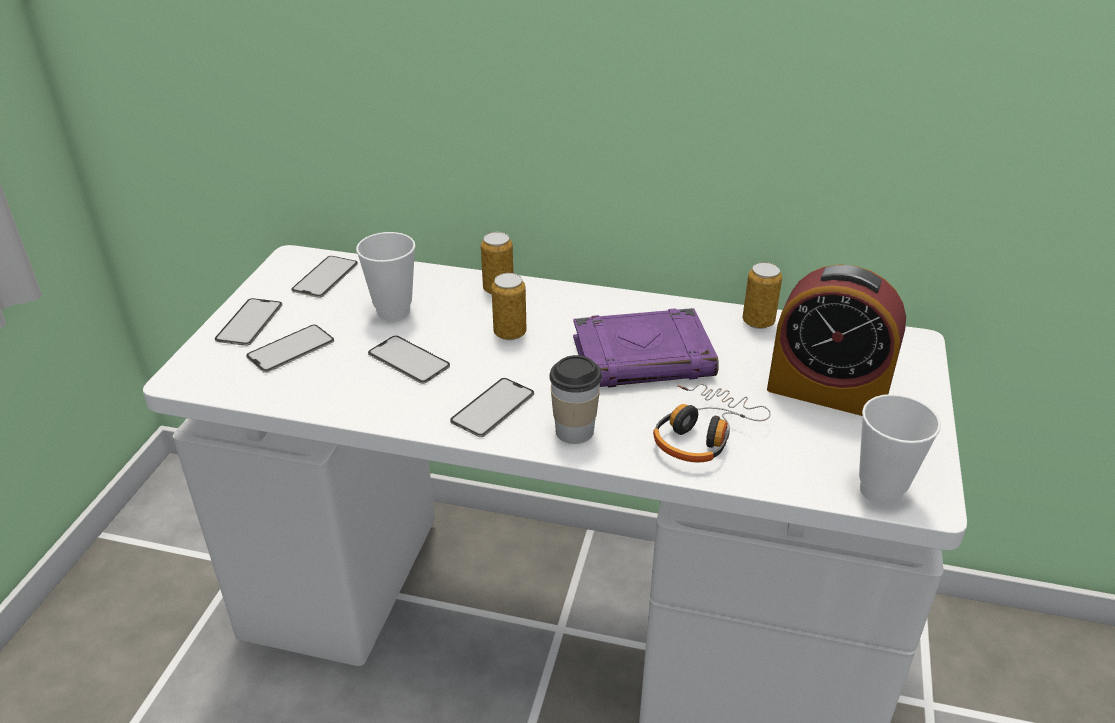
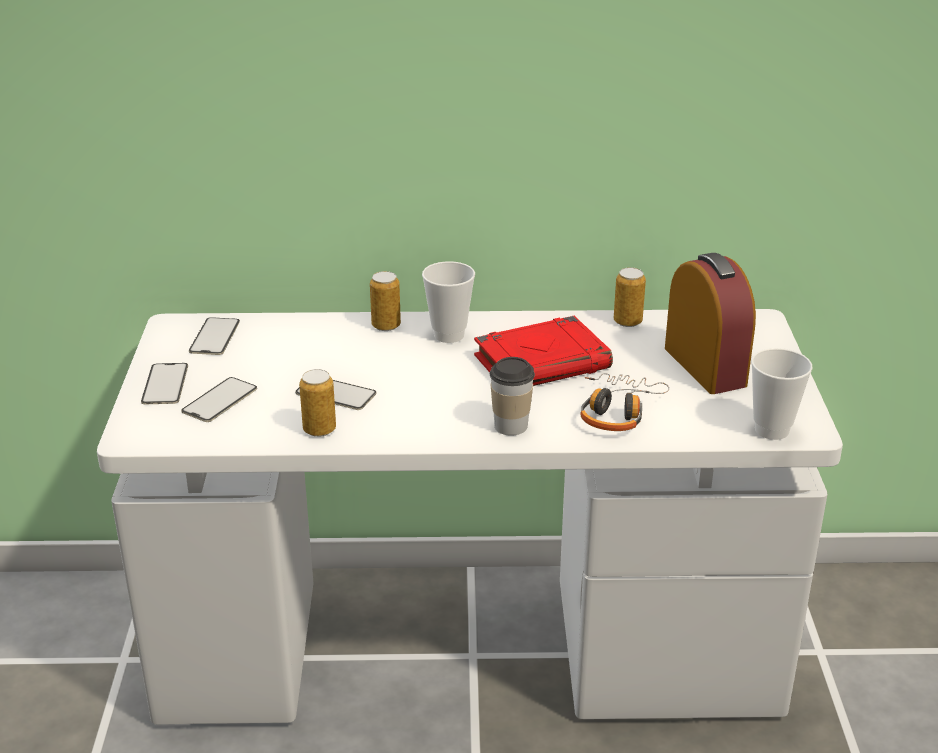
camera: 15 degrees left, 5 degrees down
cup [356,232,416,321] -> cup moved to [422,261,475,343]
phone [450,378,534,437] -> none
can [491,273,527,340] -> can moved to [299,369,336,437]
purple book [573,308,719,388] -> red book [474,316,613,386]
alarm clock [767,264,906,416] -> alarm clock turned 120 degrees counterclockwise [665,253,756,394]

